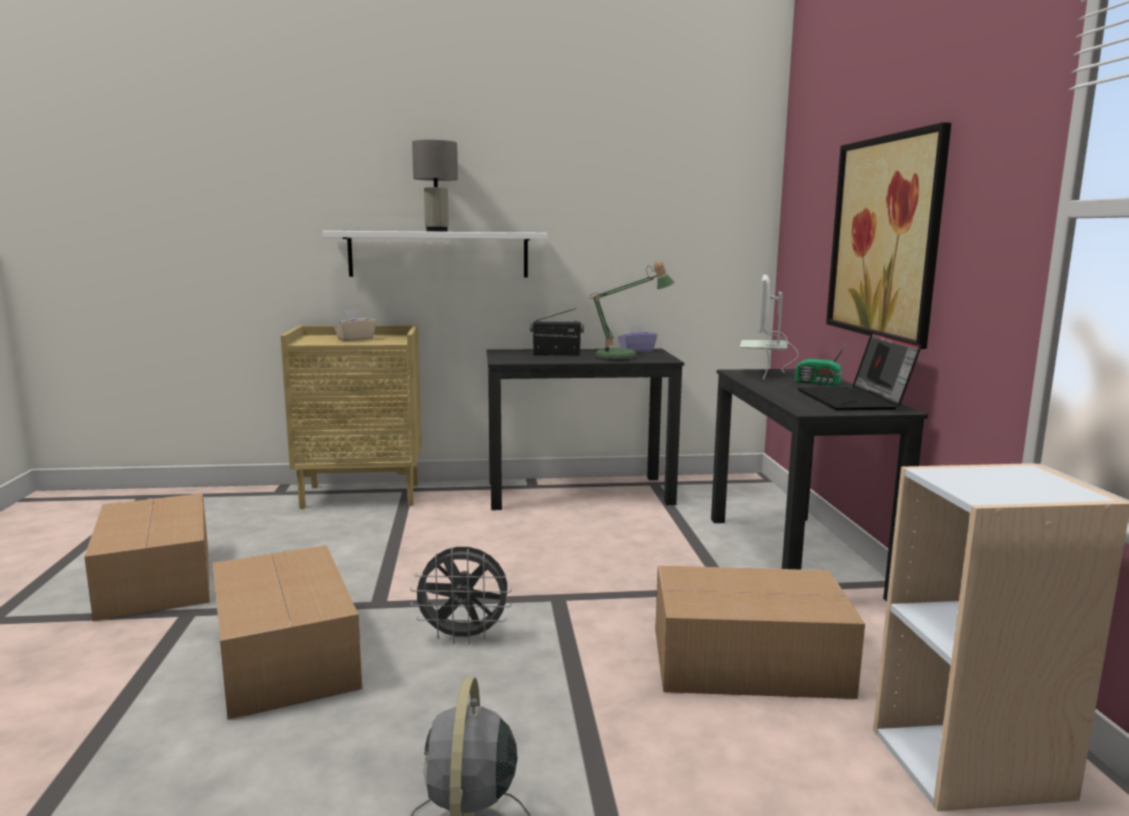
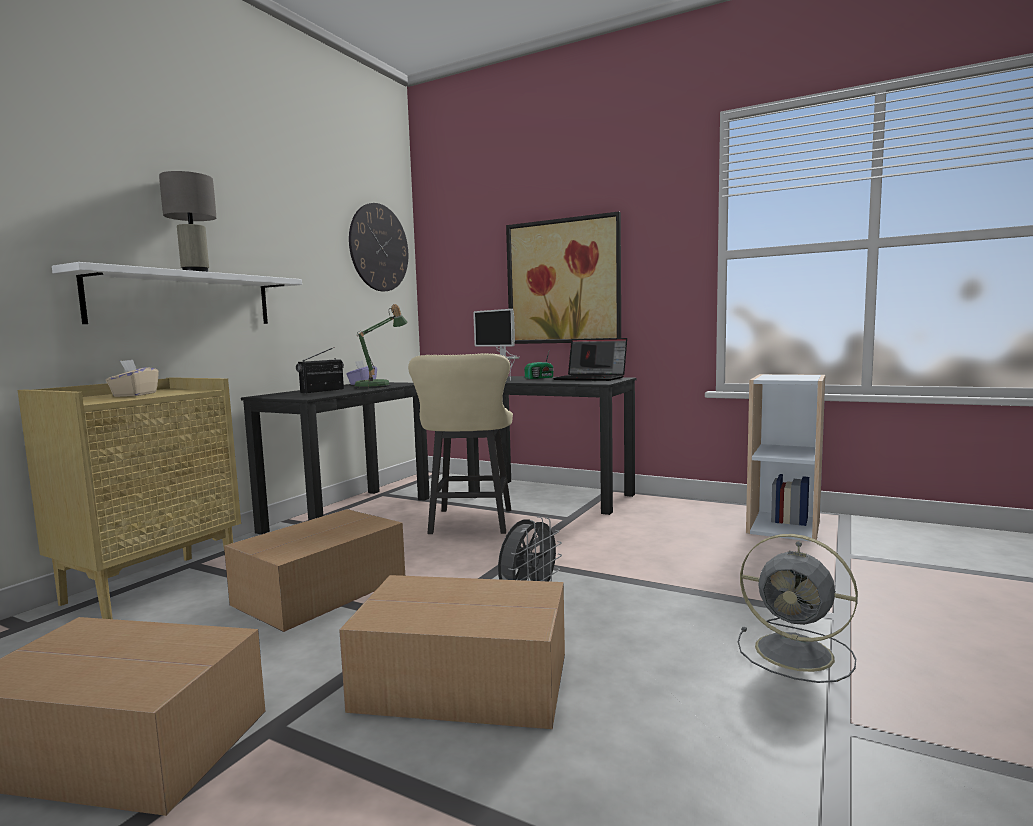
camera: 55 degrees left, 5 degrees down
cardboard box [655,566,865,699] -> cardboard box moved to [224,509,405,632]
none -> wall clock [349,203,408,292]
none -> beige stool [408,353,513,534]

